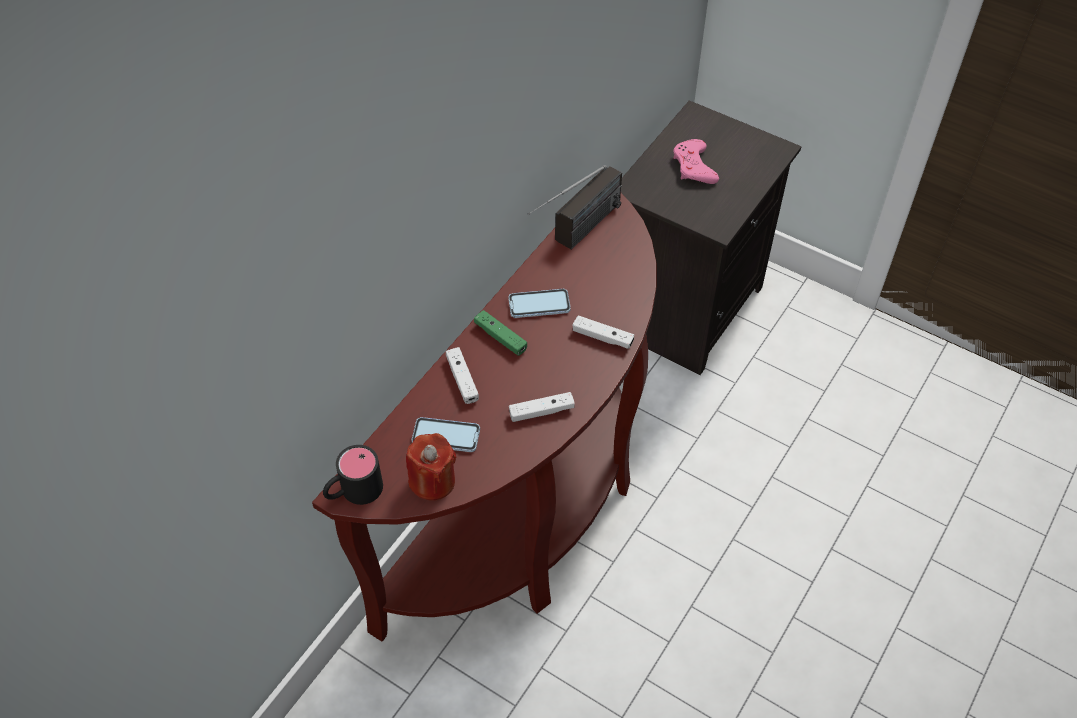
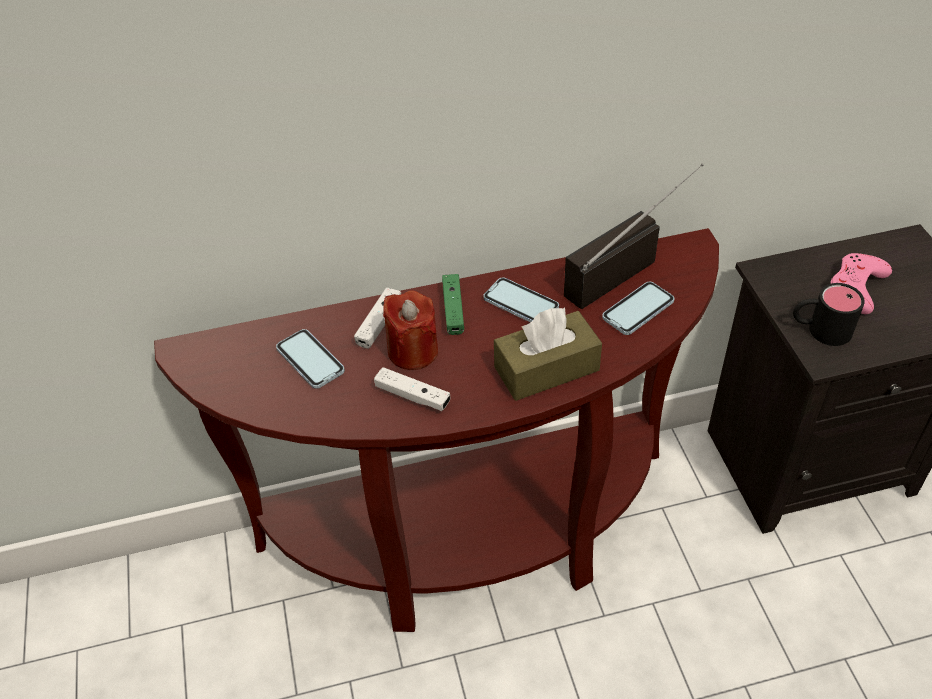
camera: 45 degrees right, 5 degrees down
black mug [323,445,383,505] -> black mug moved to [793,283,865,346]
red candle [406,433,456,501] -> red candle moved to [383,290,438,370]
radio [527,165,622,250] -> radio turned 150 degrees clockwise [564,164,703,309]
white game controller [573,315,634,349] -> brown tissue box [494,307,602,401]
none -> phone [602,282,674,335]

